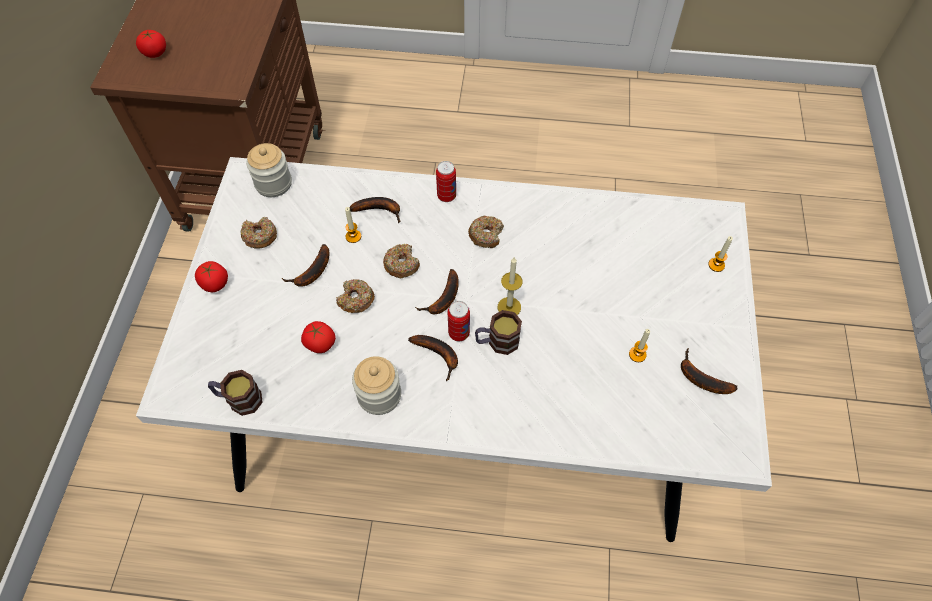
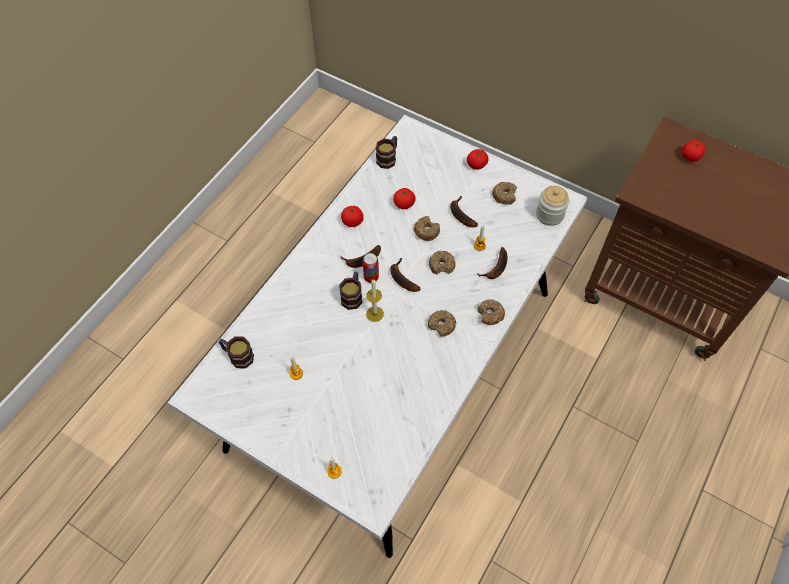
camera: 115 degrees right, 0 degrees up
jar [352,356,401,415] -> tomato [341,206,364,227]
can [436,161,456,202] -> donut [477,300,505,325]
banana [681,348,737,394] -> none
none -> mug [219,336,254,369]

